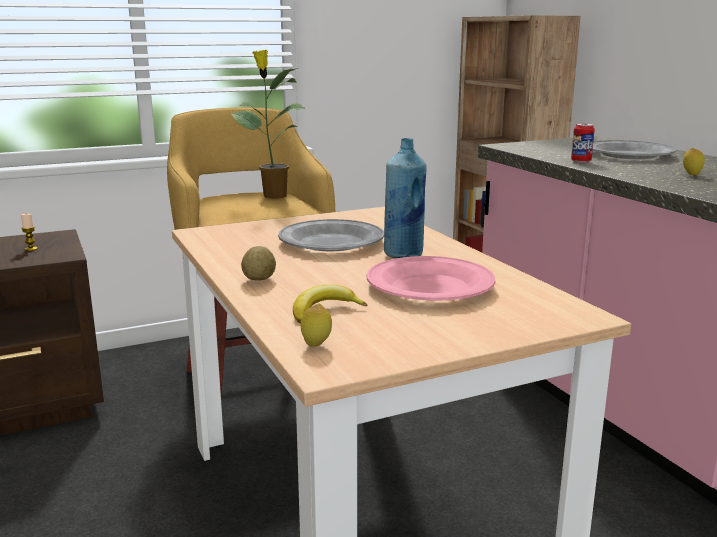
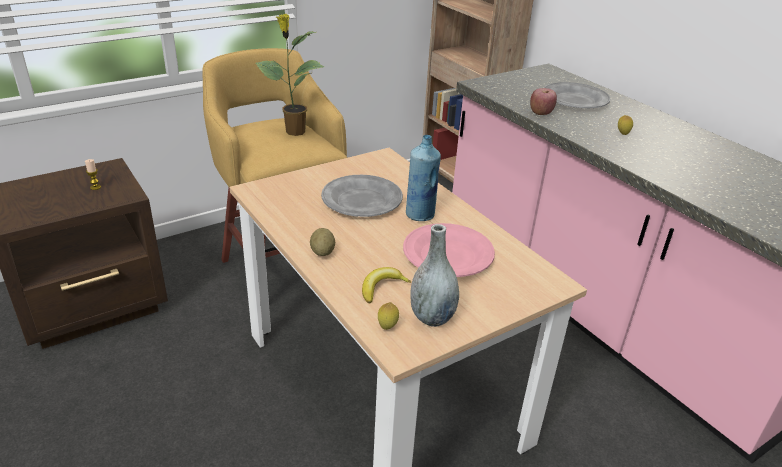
camera: 10 degrees left, 15 degrees up
can [571,123,595,163] -> apple [530,88,557,115]
none -> grey vase [410,224,459,327]

